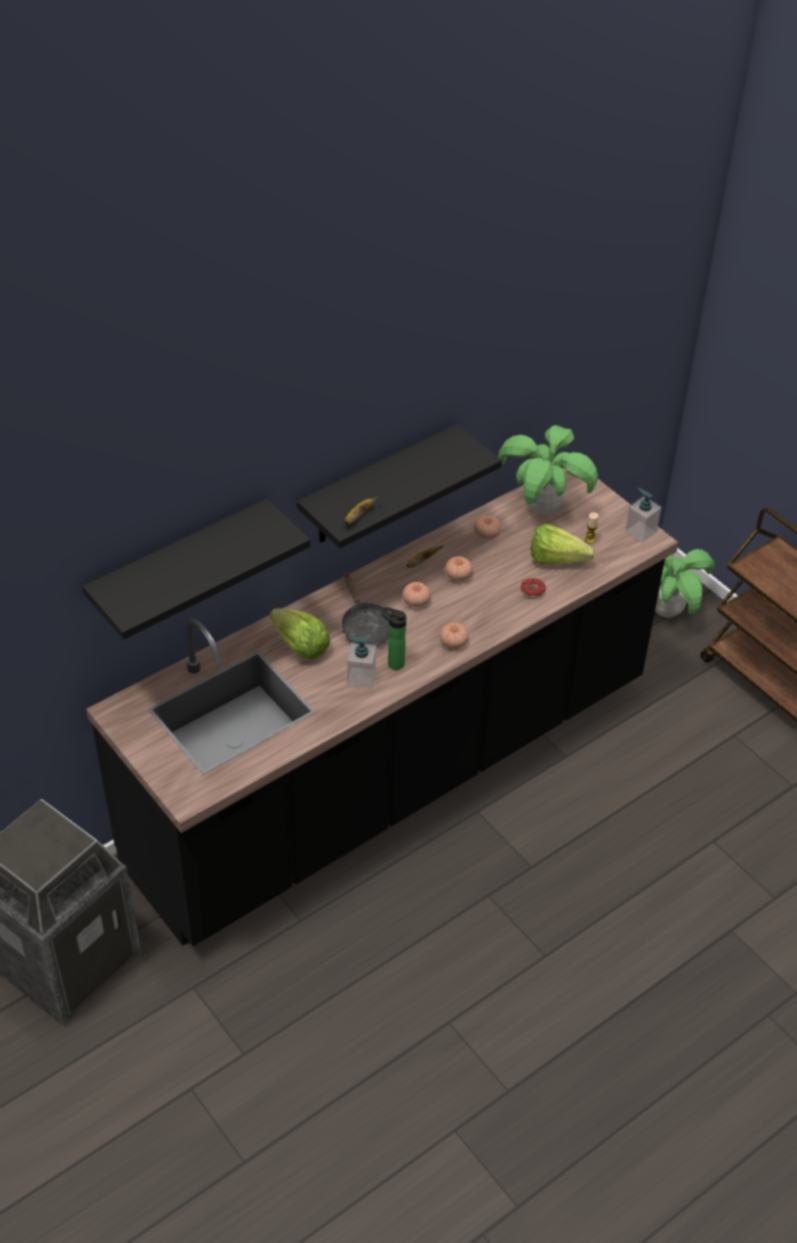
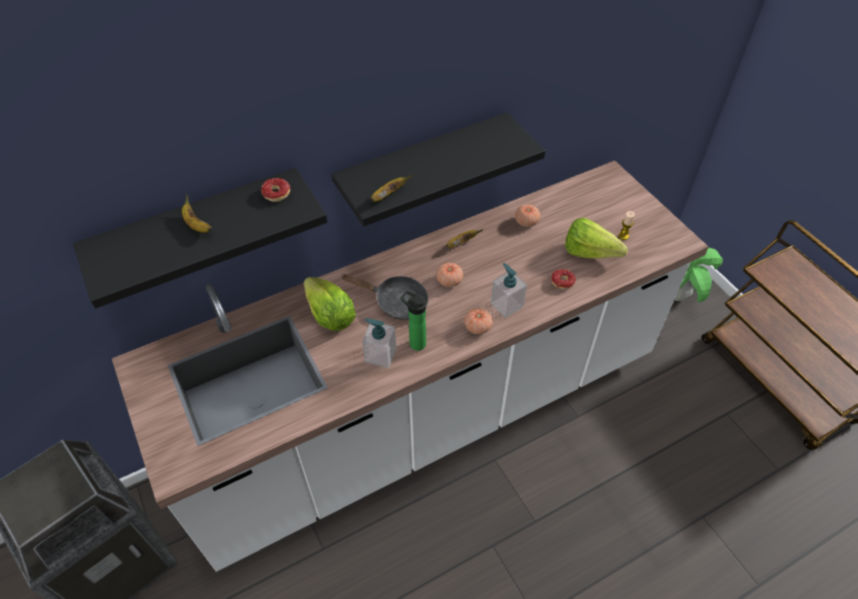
camera: 10 degrees right, 5 degrees up
black counter [86,468,678,946] -> white counter [112,160,709,572]
black frying pan [341,572,390,647] -> black frying pan turned 60 degrees counterclockwise [342,274,428,320]
tomato [445,556,473,581] -> none
potted plant [498,425,598,515] -> none
soap dispenser [625,488,662,543] -> soap dispenser moved to [491,263,527,318]
none -> banana [182,194,212,233]
none -> donut [261,178,290,202]

